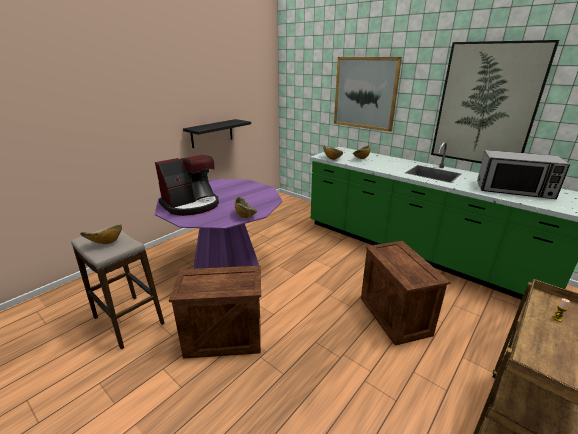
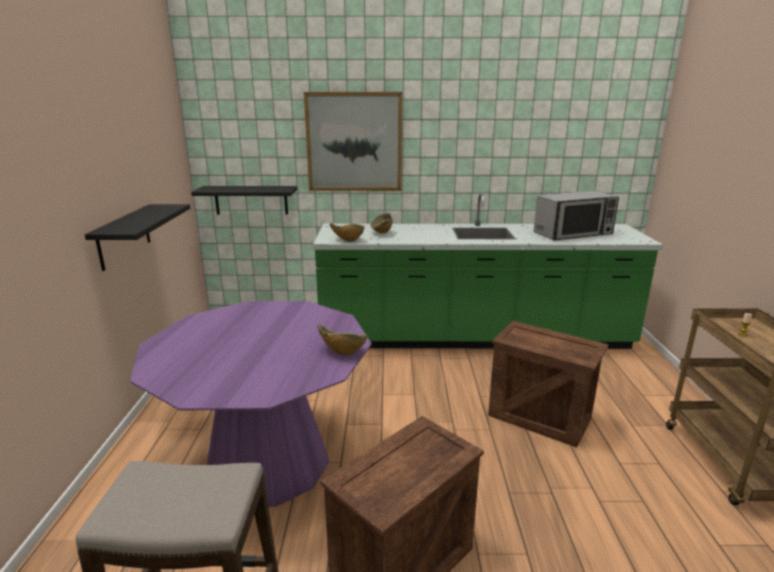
camera: 40 degrees left, 5 degrees down
bowl [80,224,122,244] -> none
coffee machine [155,155,219,216] -> none
picture [431,40,559,164] -> none
none -> black shelf [191,186,297,215]

